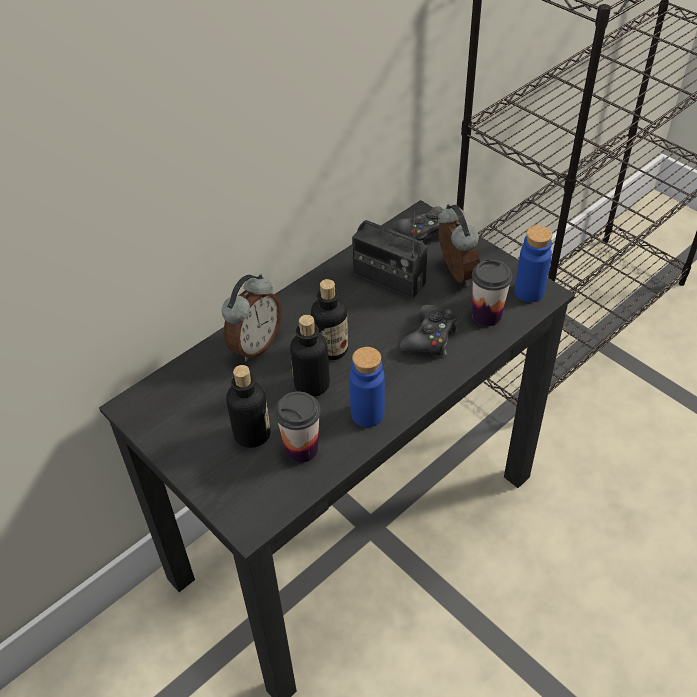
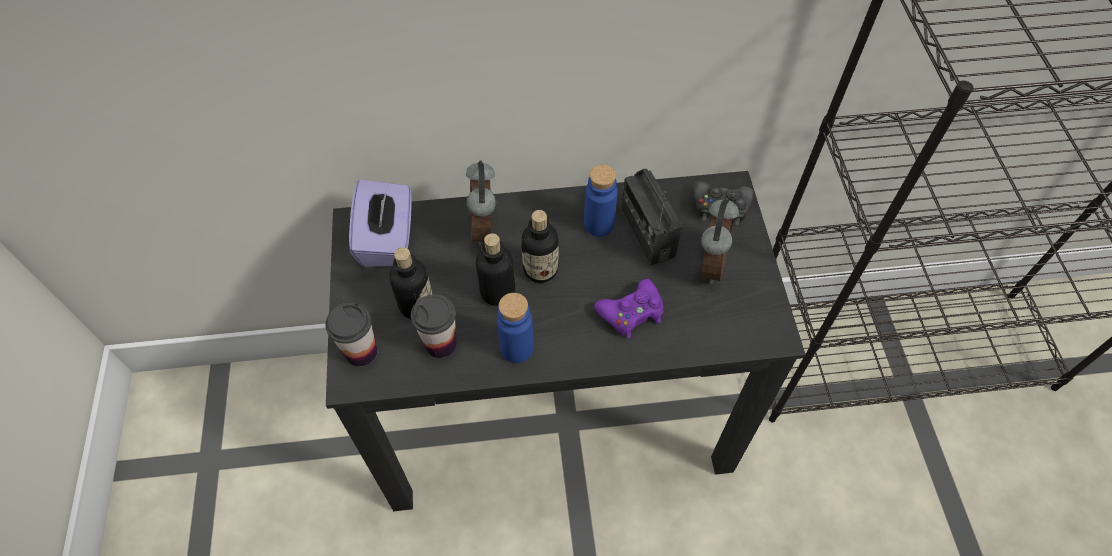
camera: 35 degrees right, 10 degrees up
alarm clock [222,274,282,362] -> alarm clock turned 105 degrees clockwise [466,161,496,246]
black game controller [400,305,459,356] -> purple game controller [594,279,664,338]
cup [472,260,512,326] -> cup moved to [325,303,377,367]
blue bottle [515,225,552,302] -> blue bottle moved to [584,164,618,236]
none -> purple tissue box [349,180,412,267]

